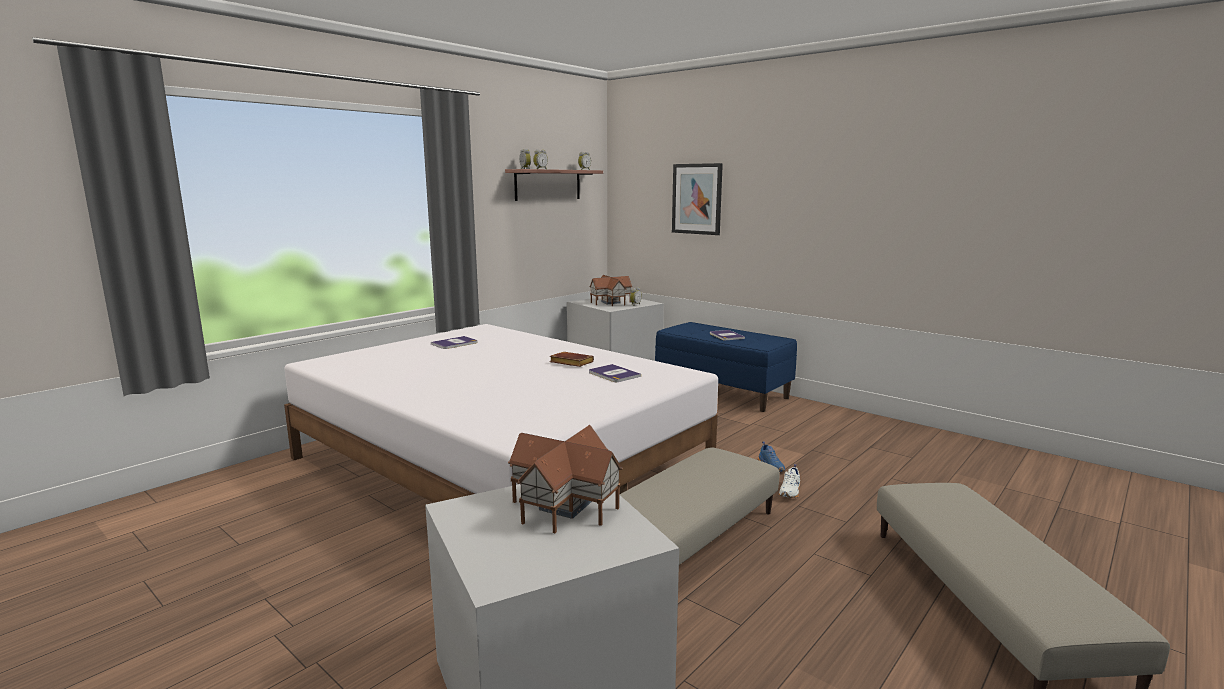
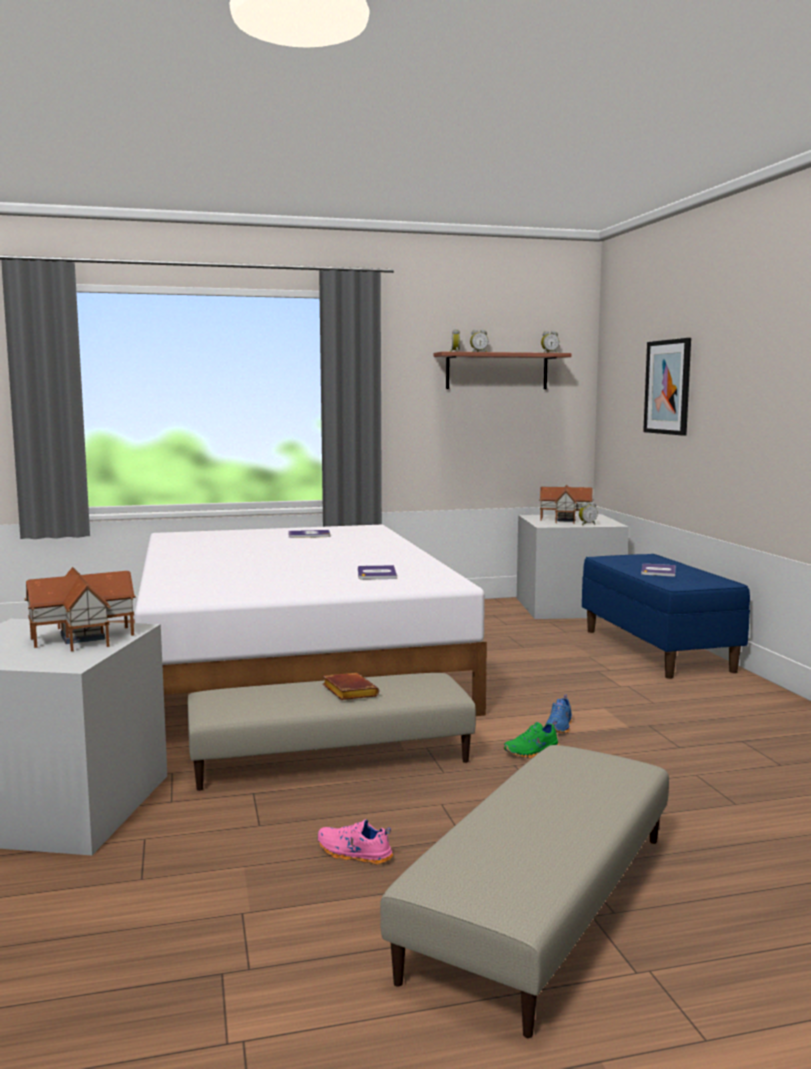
camera: 35 degrees right, 5 degrees down
brown book [550,352,594,367] -> brown book moved to [323,673,379,700]
white shoe [779,464,800,498] -> green shoe [504,720,559,758]
none -> pink shoe [318,819,393,865]

